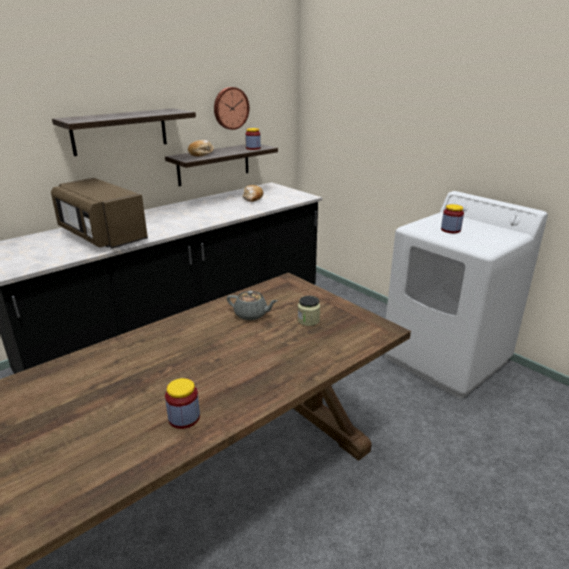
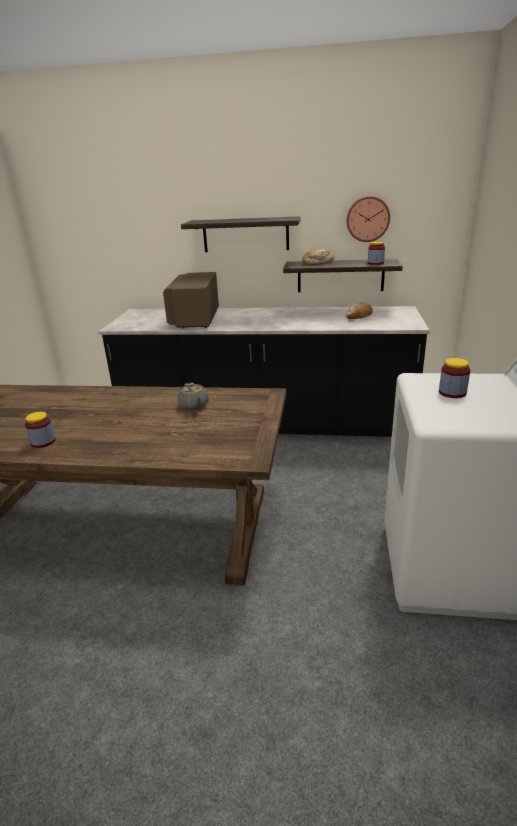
camera: 50 degrees right, 0 degrees up
jar [298,296,320,326] -> none

